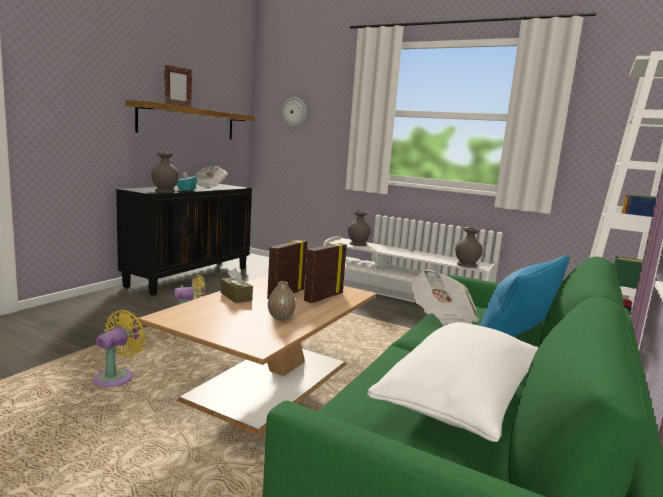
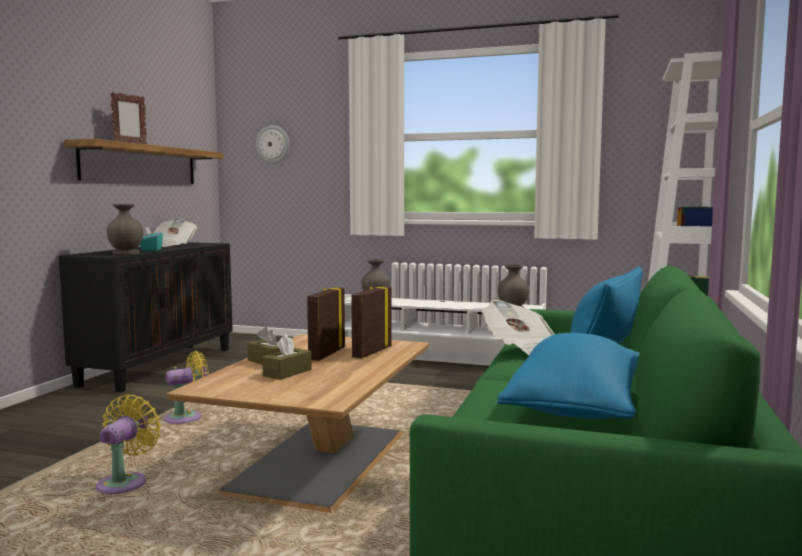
camera: 10 degrees left, 5 degrees down
vase [268,281,296,320] -> none
white pillow [367,322,538,442] -> blue pillow [497,333,640,419]
none -> brown tissue box [262,334,312,380]

